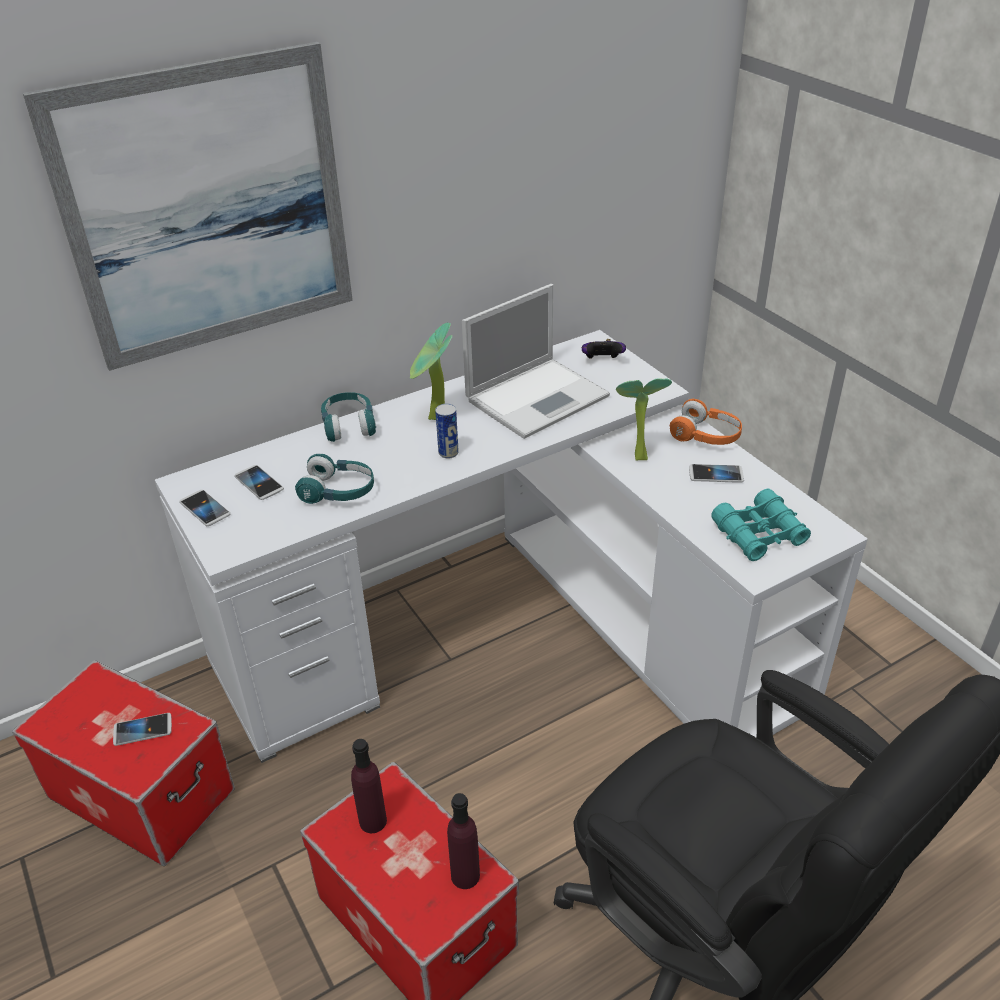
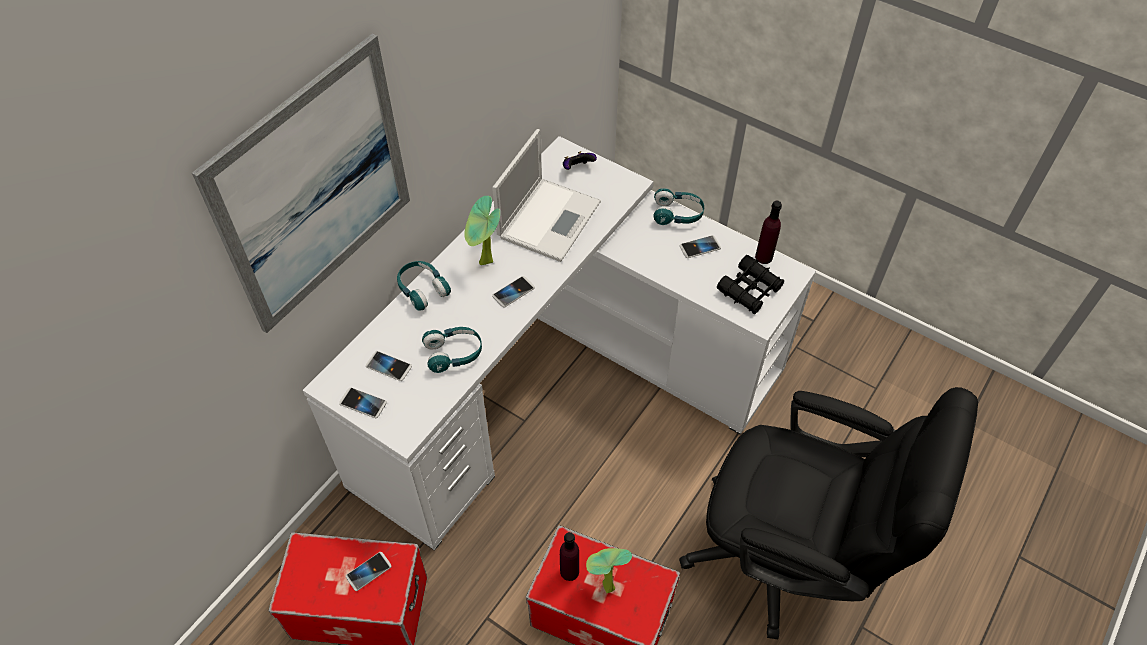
camera: 25 degrees left, 15 degrees up
can [435,404,459,459] -> phone [492,276,535,308]
purple bottle [447,793,480,889] -> purple bottle moved to [755,201,782,264]
potted plant [616,378,672,461] -> potted plant moved to [586,548,632,593]
orange headphones [670,399,742,445] -> turquoise headphones [653,188,704,225]
turquoise binoculars [712,489,811,561] -> black binoculars [717,255,784,314]

